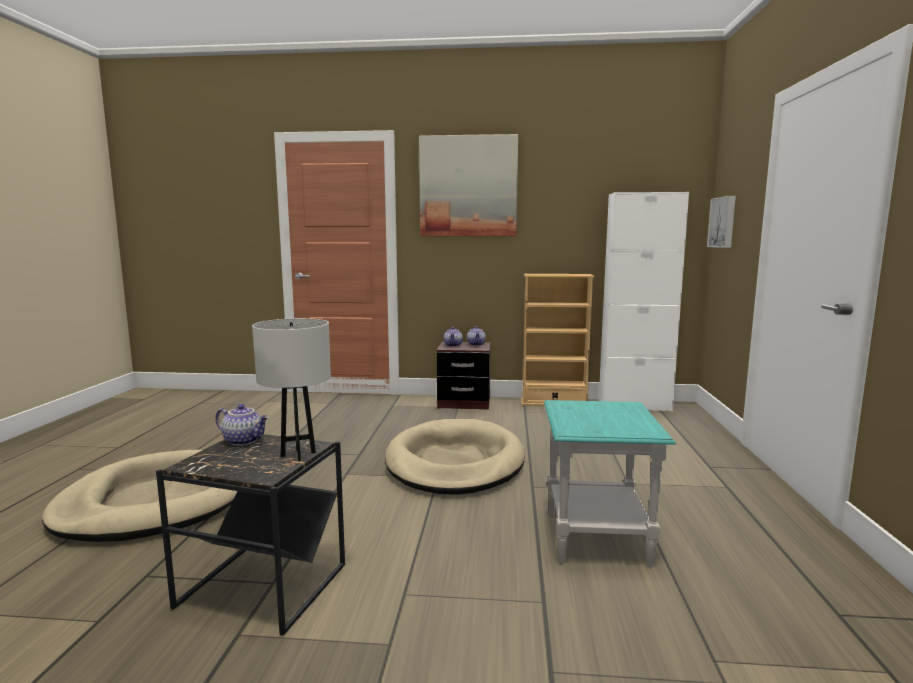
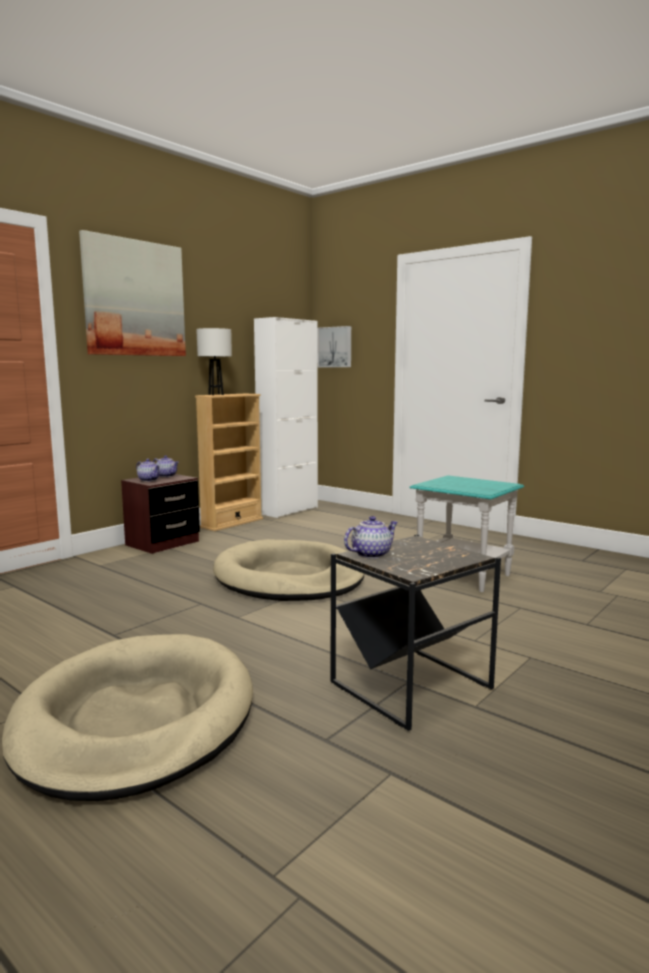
camera: 55 degrees left, 0 degrees up
white table lamp [252,318,331,461] -> white table lamp moved to [196,328,232,395]

